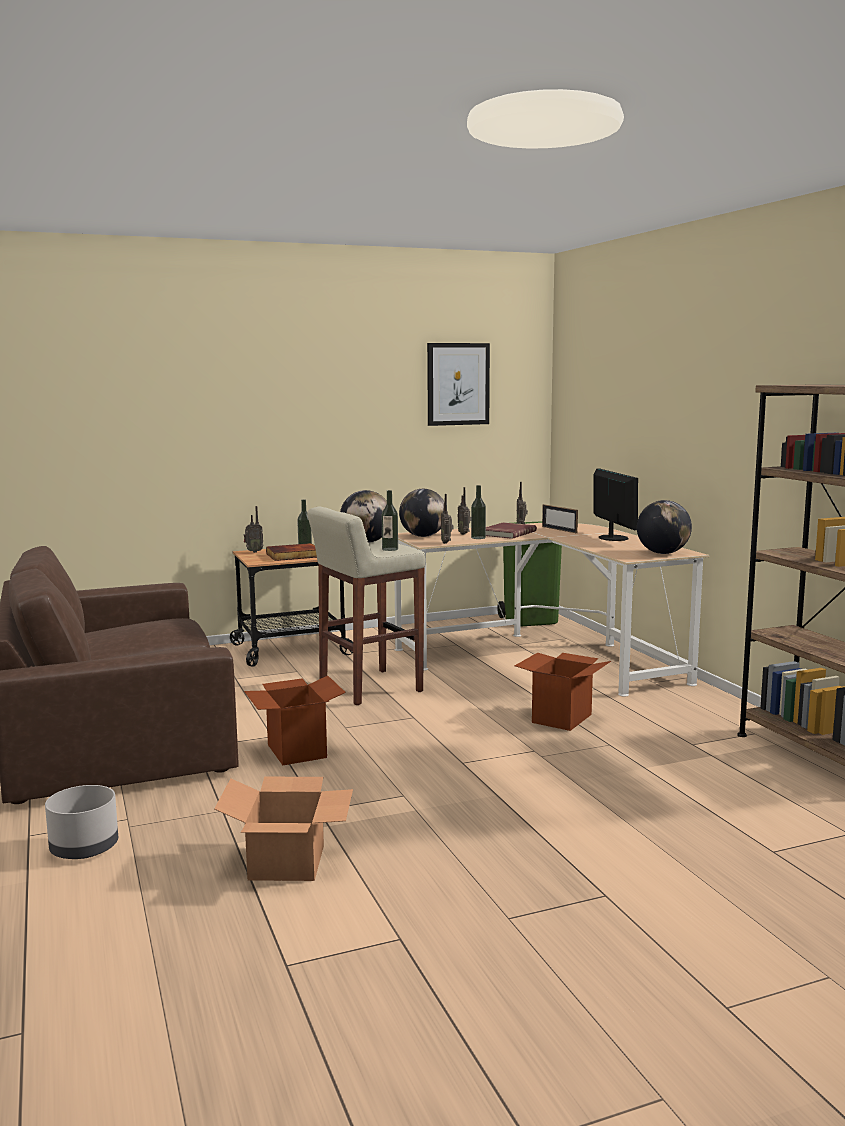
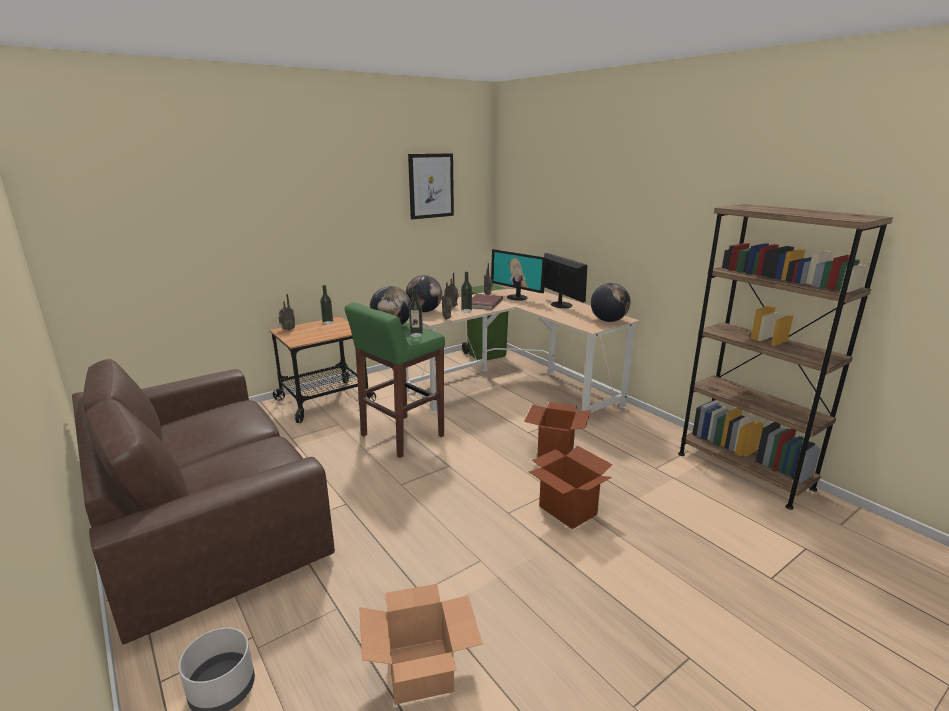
camera: 15 degrees left, 10 degrees up
cardboard box [244,676,346,765] -> cardboard box moved to [529,446,613,529]
book [266,543,317,561] -> none
beige stool [307,507,426,705] -> green stool [345,303,445,458]
picture frame [542,504,578,533] -> monitor [491,249,546,301]

